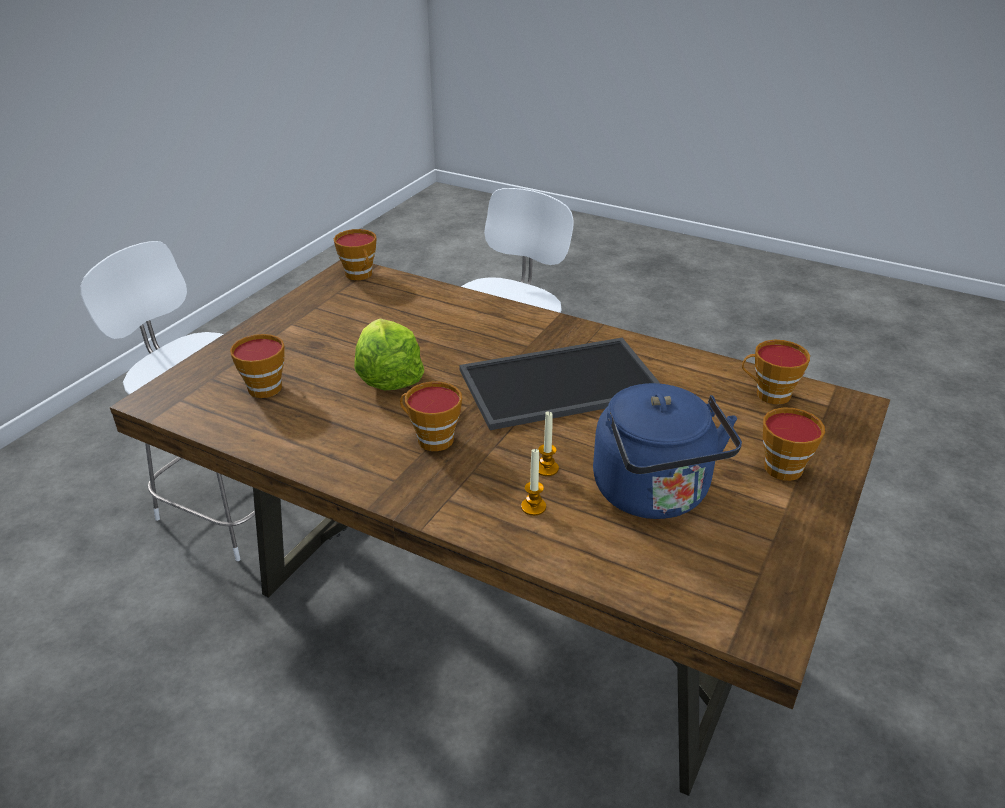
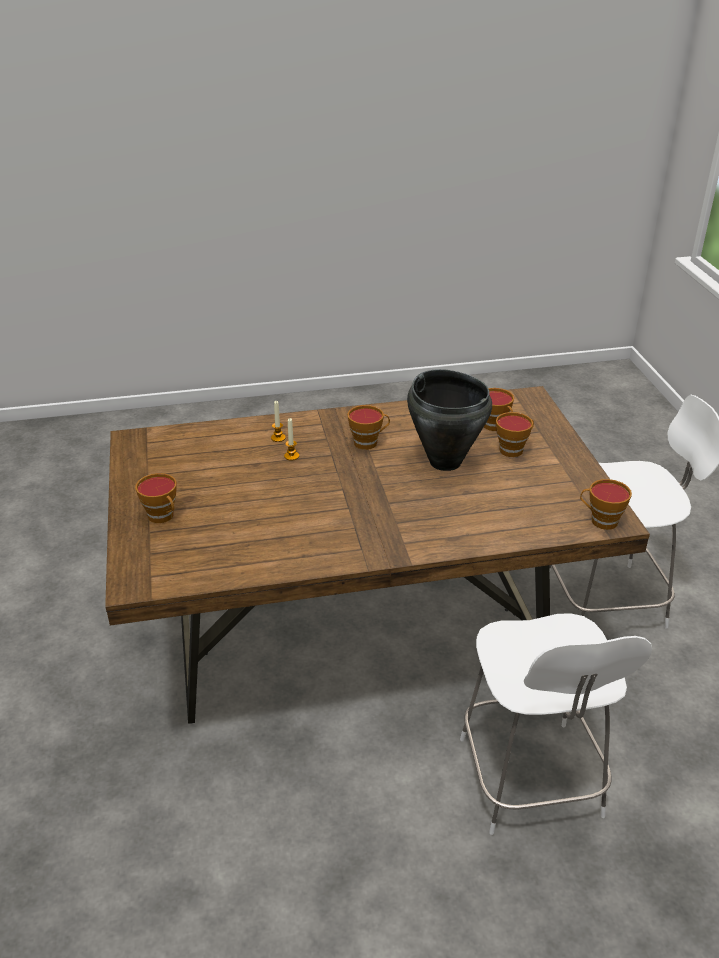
camera: 140 degrees right, 0 degrees up
lettuce [354,318,424,390] -> black cooking pot [407,369,492,471]
tray [459,338,661,430] -> none
blue kettle [593,383,742,519] -> none
cup [742,340,810,404] -> cup moved to [496,412,534,457]

